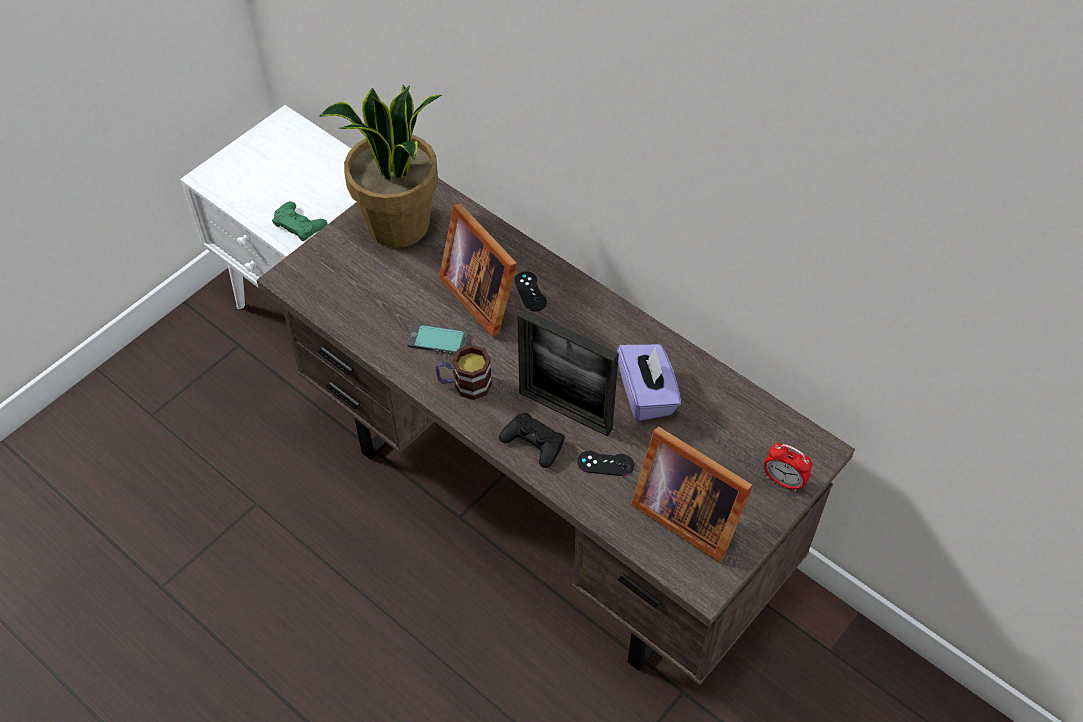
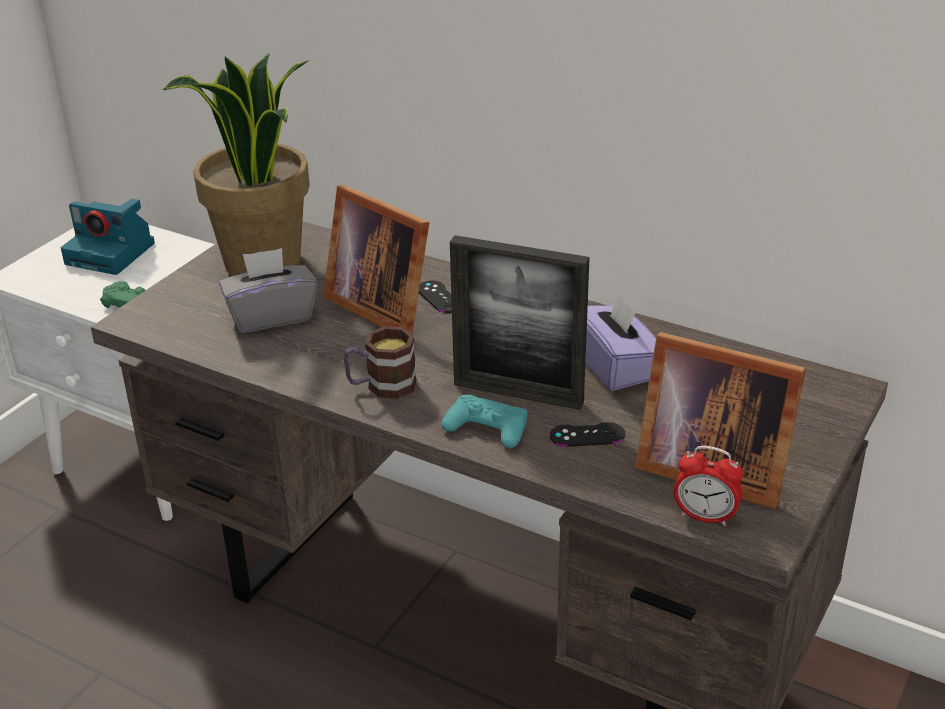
camera: 10 degrees left, 20 degrees down
phone [407,324,469,354] -> none
black game controller [499,412,565,468] -> turquoise game controller [441,395,527,448]
alarm clock [764,443,812,491] -> alarm clock moved to [674,446,743,526]
none -> camera [61,199,155,275]
none -> grey tissue box [219,248,317,333]

